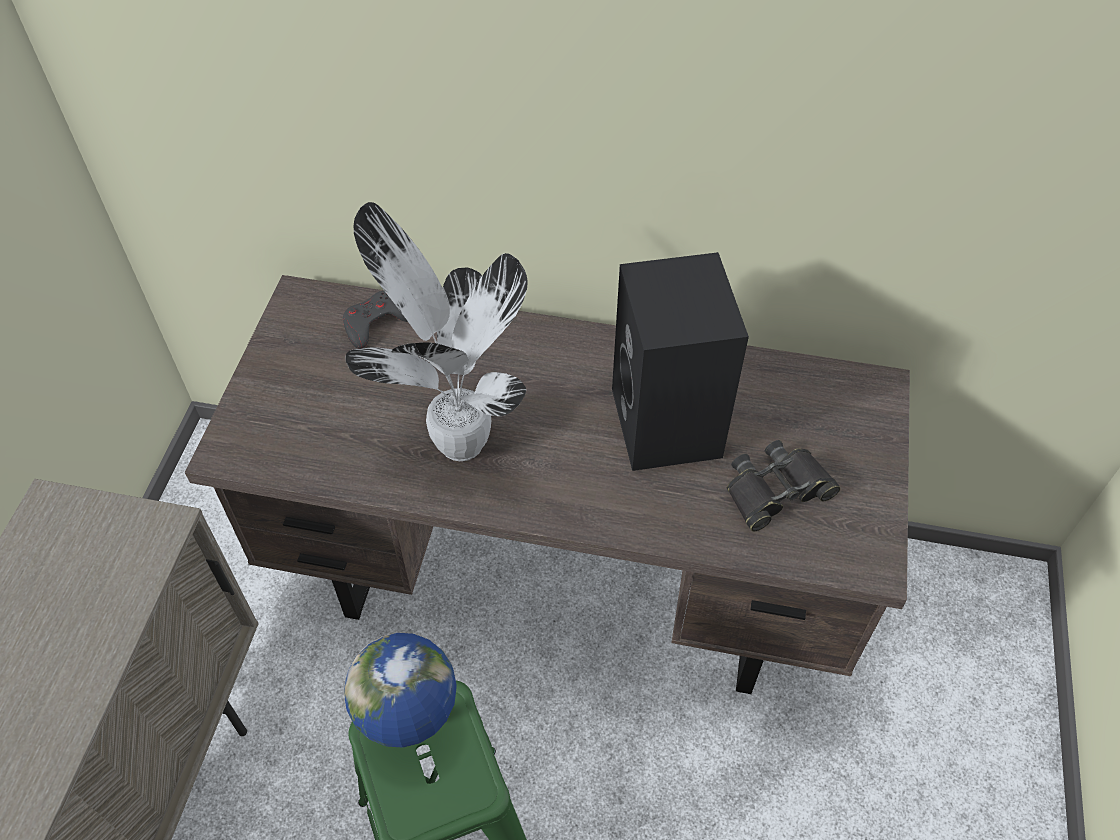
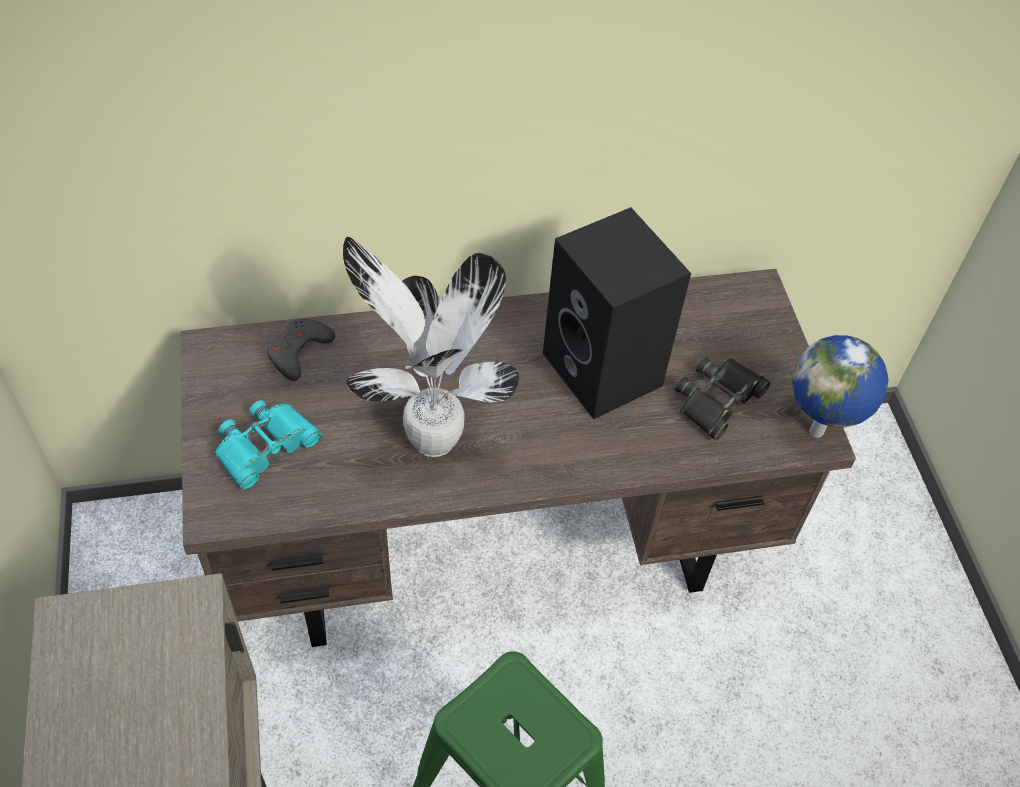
camera: 25 degrees left, 0 degrees up
globe [344,633,457,747] -> globe moved to [792,335,889,438]
none -> turquoise binoculars [215,400,321,490]

